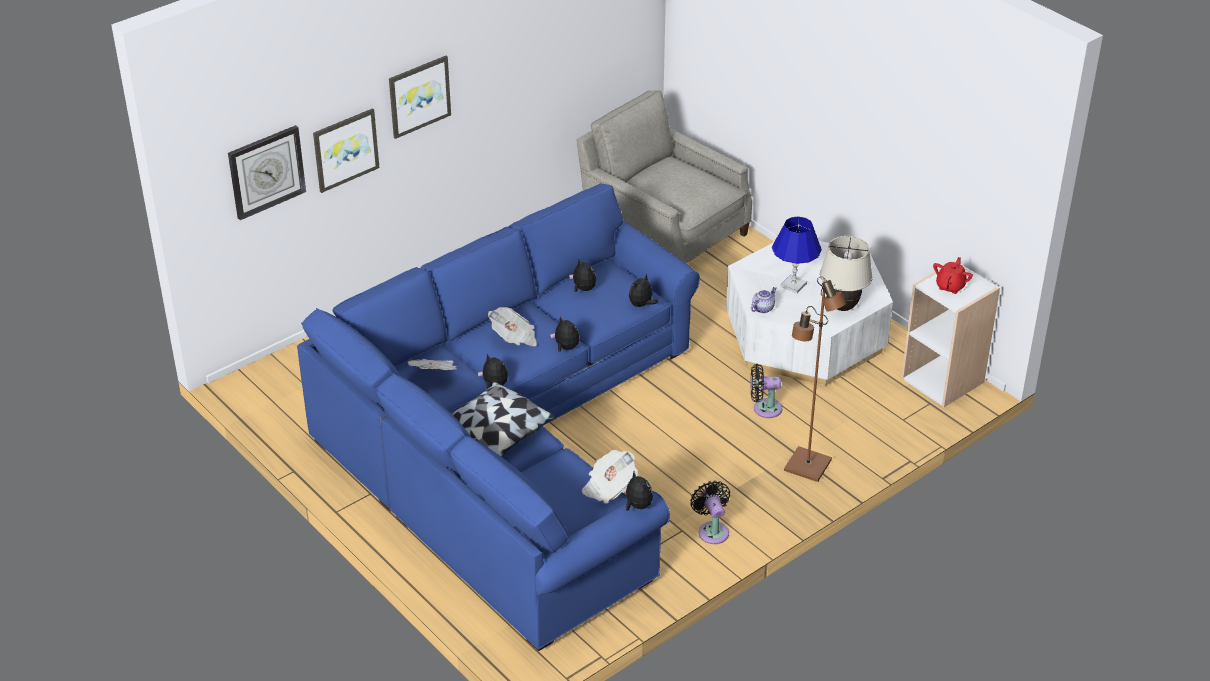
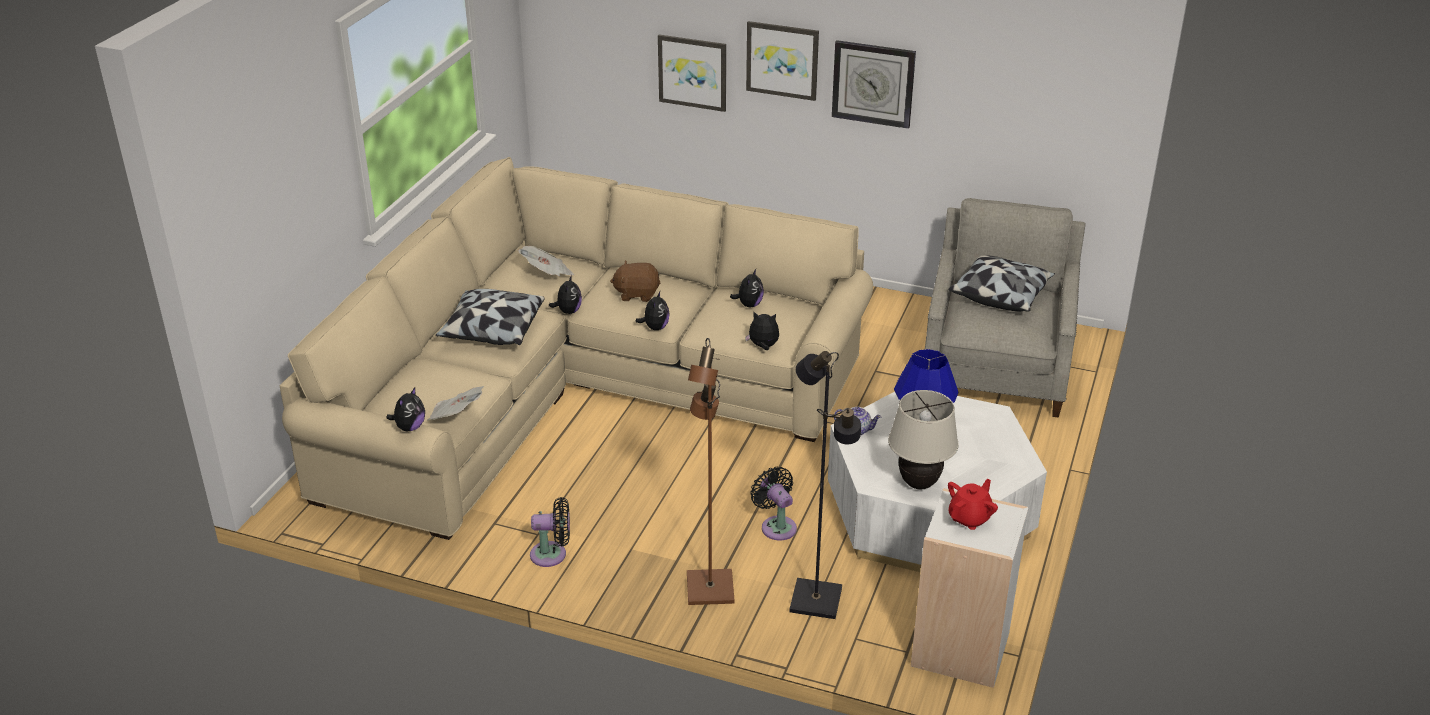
camera: 60 degrees right, 5 degrees down
wall clock [228,125,306,220] -> wall clock moved to [832,40,916,129]
blue sofa [297,183,700,651] -> beige sofa [280,157,873,540]
newspaper [488,307,537,346] -> brown plush toy [610,261,661,302]
black fan [690,481,730,544] -> black fan turned 45 degrees clockwise [530,497,570,567]
red teapot [933,257,973,294] -> red teapot turned 45 degrees counterclockwise [948,479,998,530]
none -> black floor lamp [789,351,861,619]
none -> pillow [948,255,1055,311]

